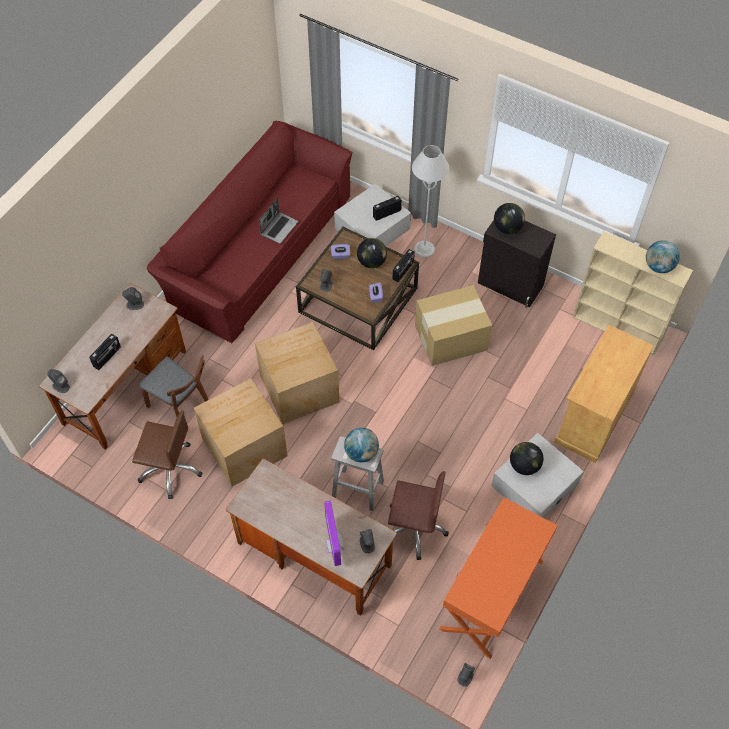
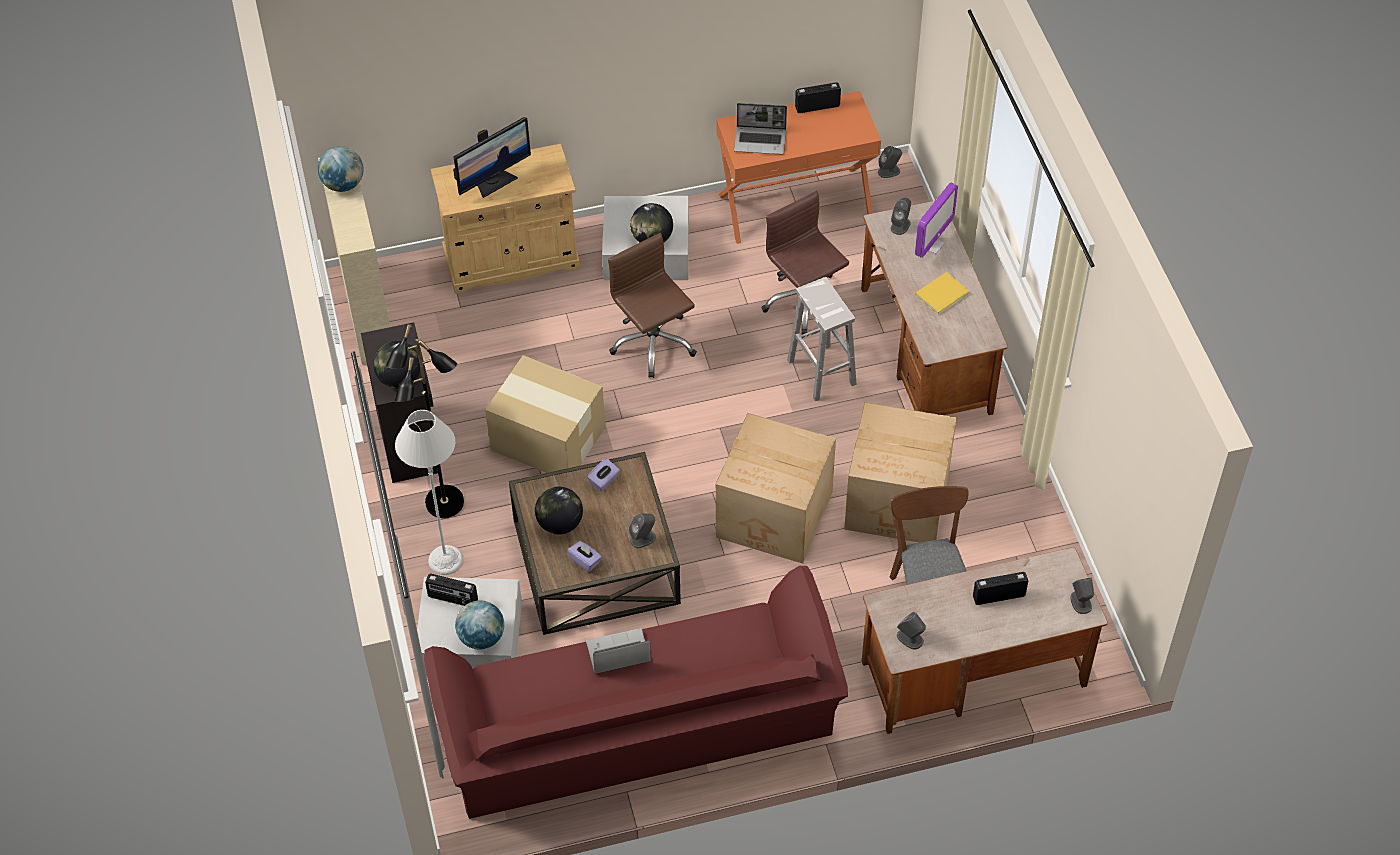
camera: 135 degrees left, 5 degrees down
brown office chair [132,410,202,499] -> brown office chair moved to [608,233,697,378]
globe [344,428,379,462] -> globe moved to [455,600,504,649]
radio [393,249,415,282] -> radio moved to [795,82,841,113]
none -> black floor lamp [386,324,464,518]
none -> monitor [453,117,531,198]
none -> laptop [734,103,787,155]
none -> yellow book [915,272,969,315]

